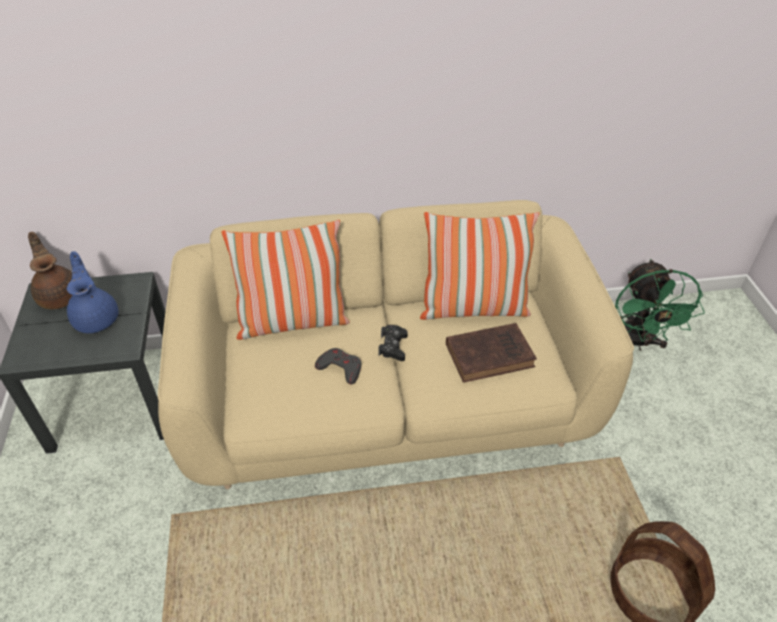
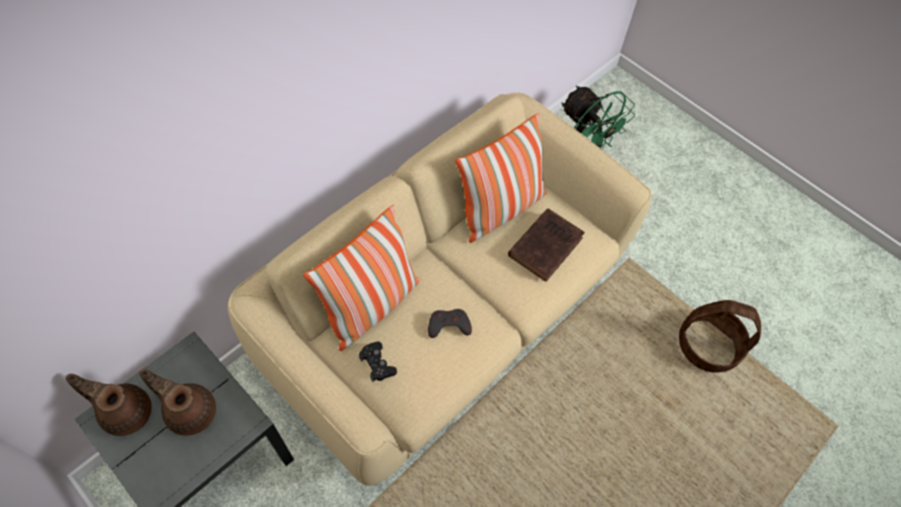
camera: 40 degrees left, 15 degrees up
blue teapot [67,251,118,333] -> brown teapot [139,369,216,436]
black game controller [378,325,408,361] -> black game controller moved to [359,342,397,382]

